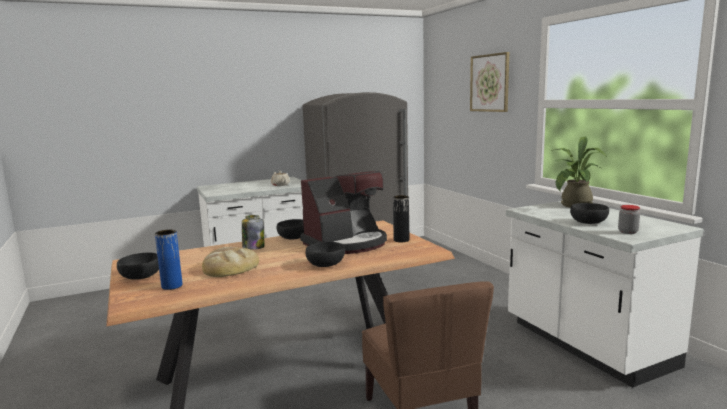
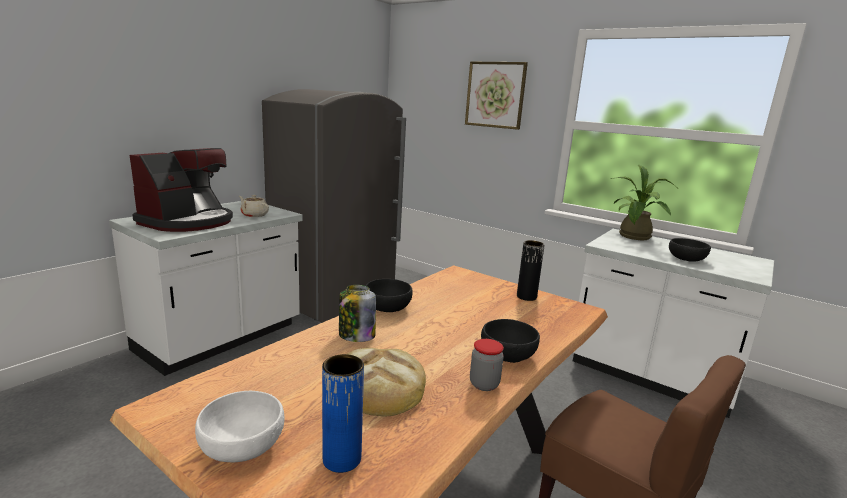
camera: 30 degrees left, 5 degrees up
black bowl [117,253,159,280] -> white bowl [195,391,285,462]
coffee machine [300,171,387,254] -> coffee machine moved to [130,148,233,232]
jar [618,205,640,234] -> jar moved to [470,339,504,391]

